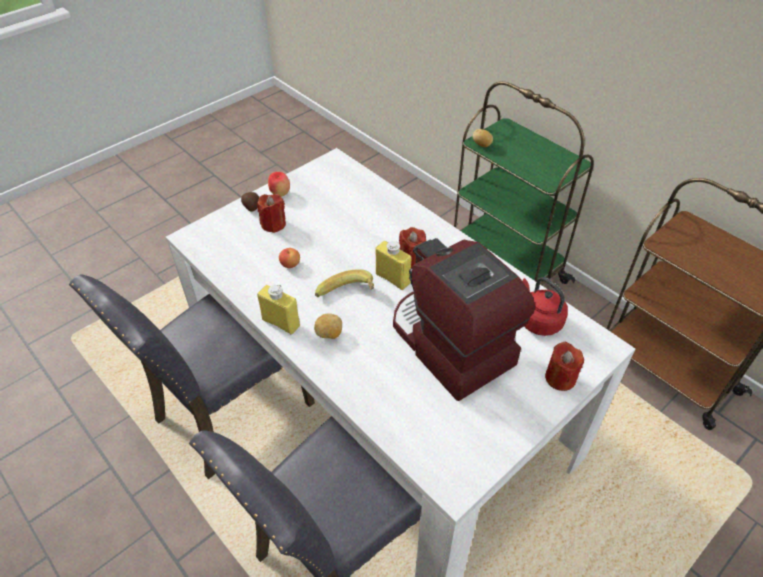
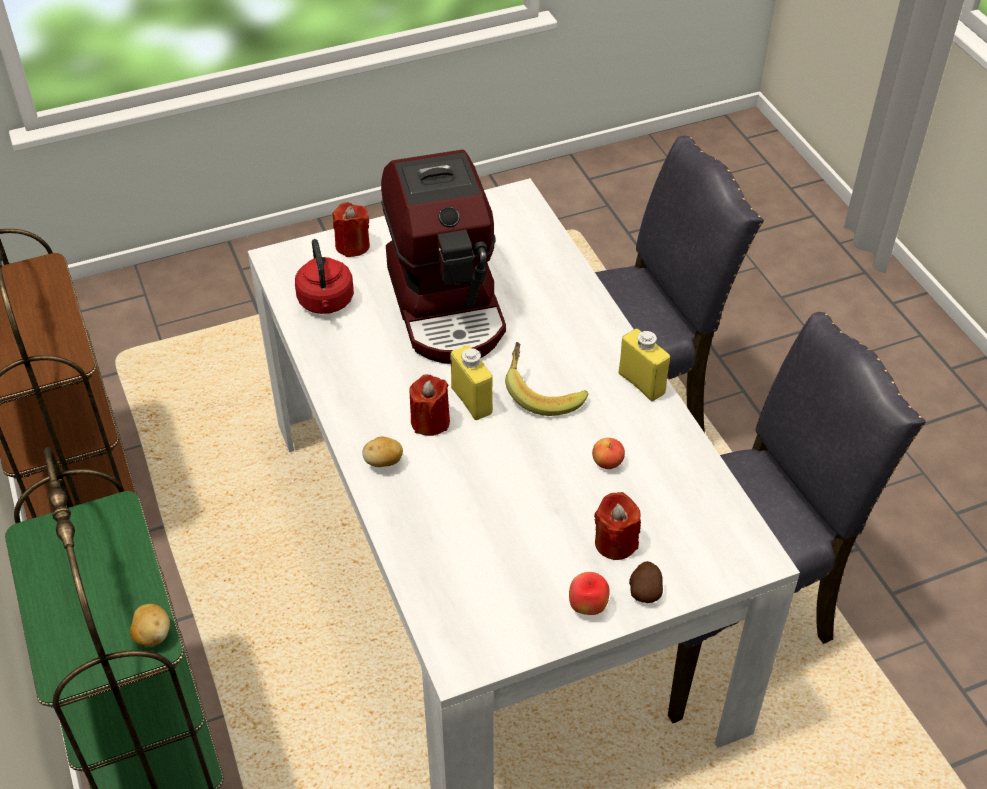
camera: 160 degrees left, 0 degrees up
potato [314,313,342,339] -> potato moved to [362,437,403,467]

